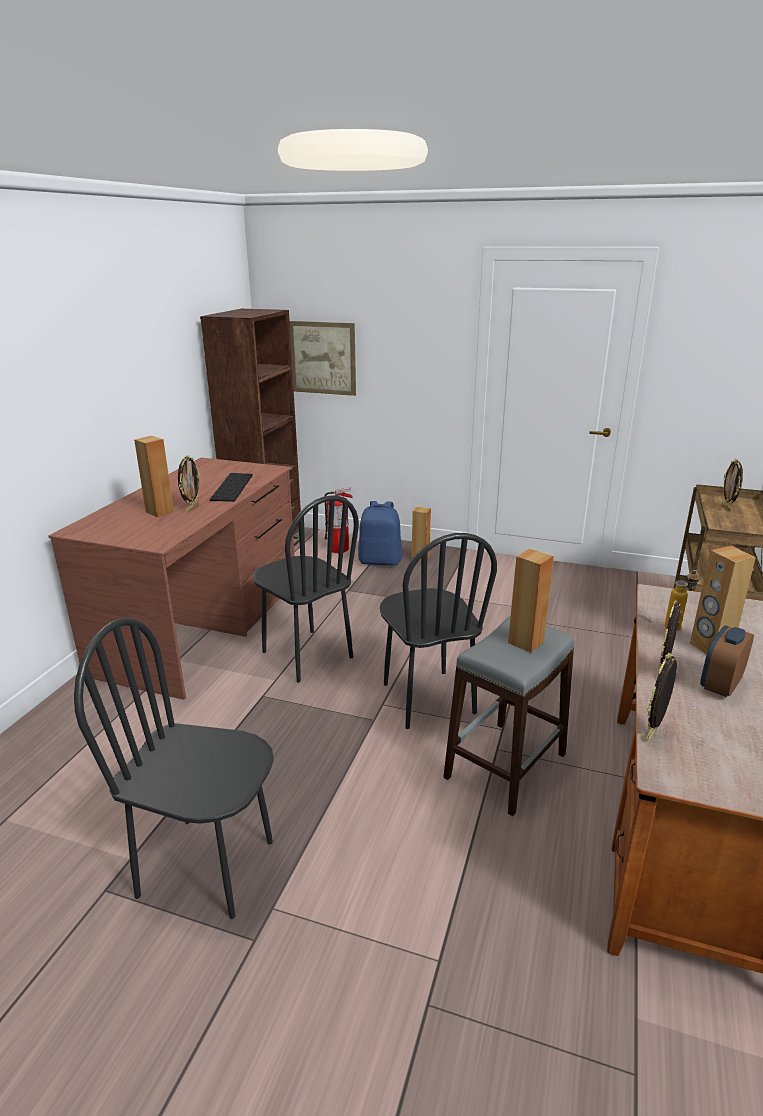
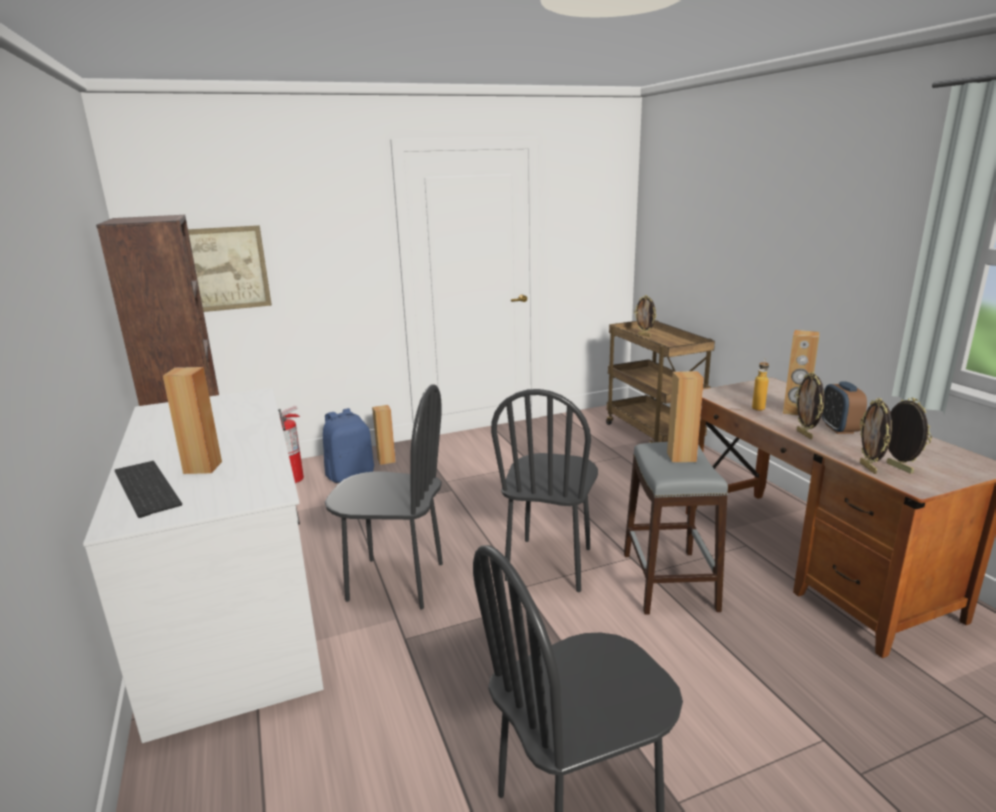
camera: 40 degrees left, 5 degrees down
brown desk [48,458,295,700] -> white desk [83,388,324,743]
picture frame [178,455,201,512] -> picture frame moved to [887,398,932,474]
keyboard [210,473,253,502] -> keyboard moved to [115,461,182,518]
black chair [379,533,497,729] -> black chair turned 75 degrees clockwise [491,389,598,592]

